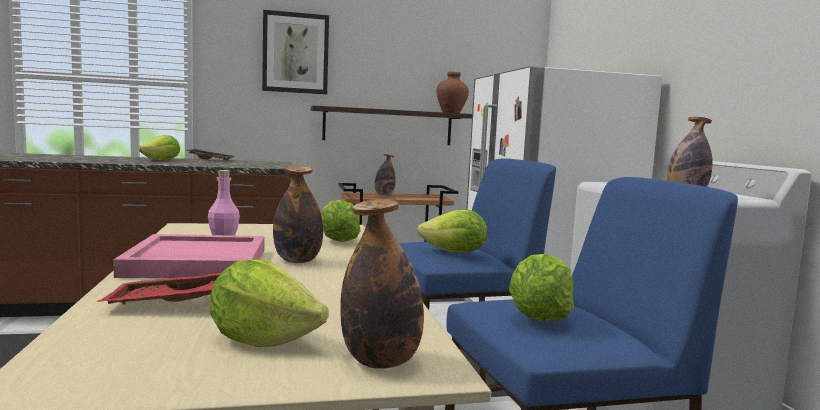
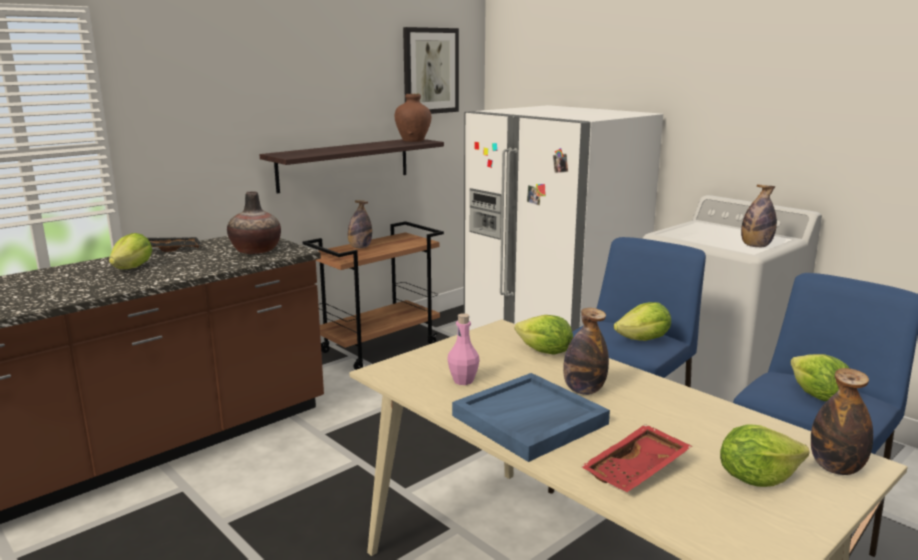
camera: 30 degrees left, 10 degrees up
pink tray [113,234,265,278] -> blue tray [452,373,610,462]
picture [262,10,329,94] -> picture moved to [403,27,459,114]
none -> vase [227,191,281,254]

